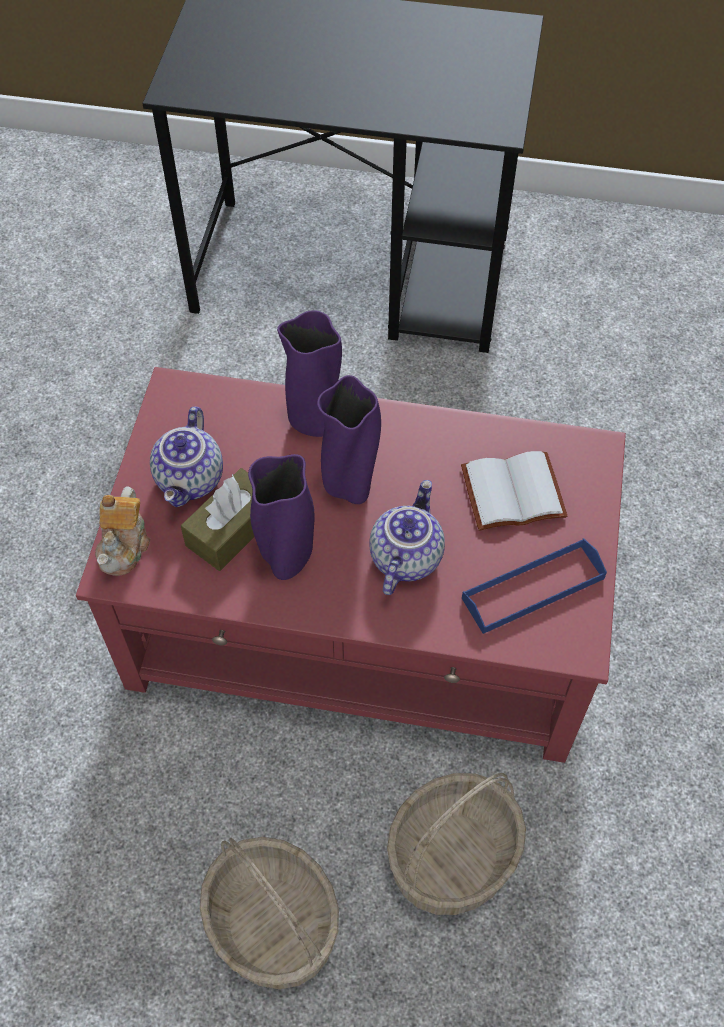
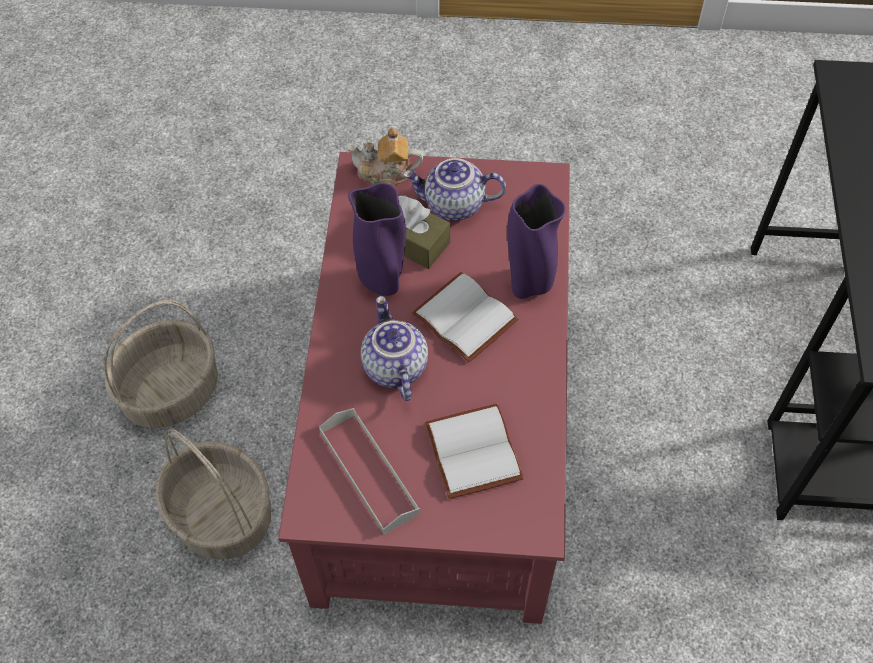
camera: 85 degrees right, 0 degrees up
purple vase [317,375,381,504] -> white book [412,272,519,362]
teapot [370,480,445,595] -> teapot turned 120 degrees counterclockwise [361,296,428,401]
blue tray [462,538,607,634] -> grey tray [319,408,420,535]

